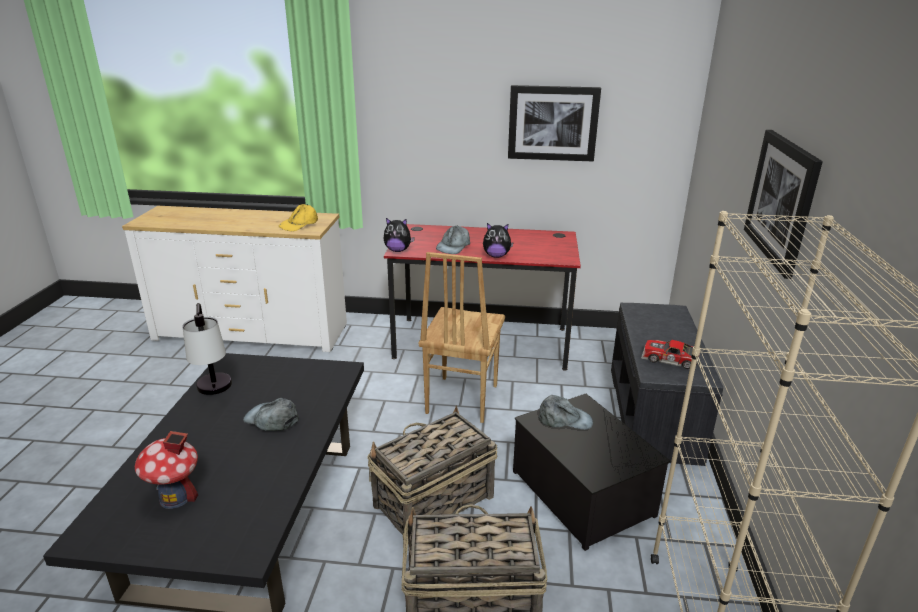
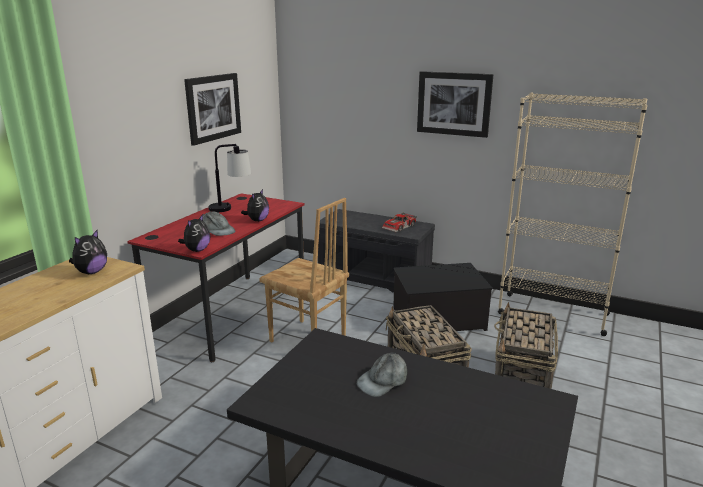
camera: 70 degrees left, 5 degrees down
toy house [135,431,198,509] -> none
table lamp [182,303,232,395] -> table lamp moved to [208,144,251,212]
yellow cap [279,204,318,232] -> plush toy [69,230,107,274]
grey cap [539,395,593,430] -> none

